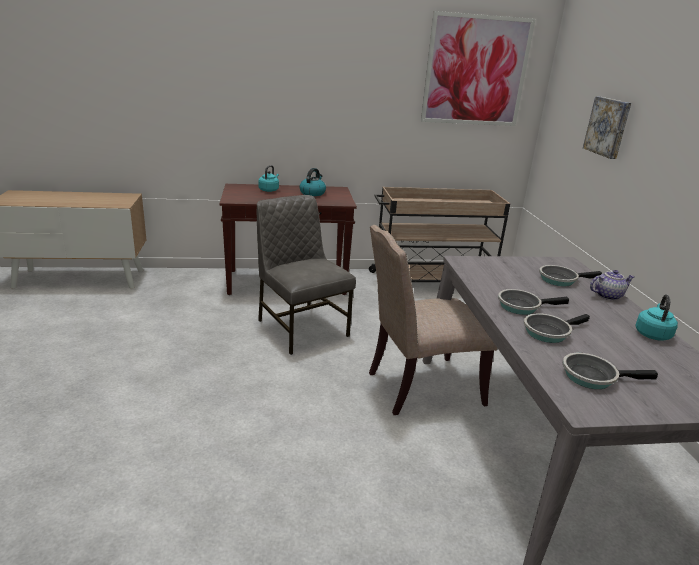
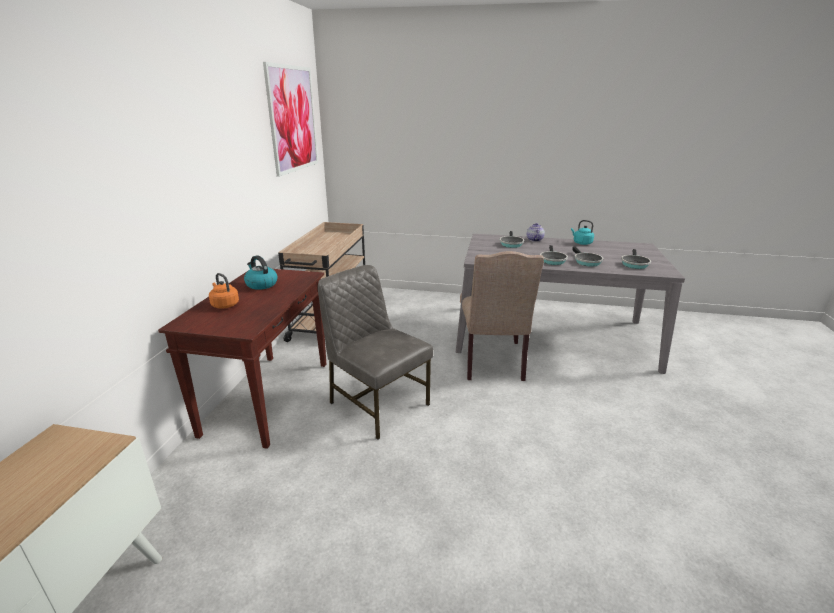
camera: 70 degrees left, 0 degrees up
grey chair [257,195,356,355] -> grey chair turned 60 degrees clockwise [318,265,433,440]
turquoise kettle [258,165,279,192] -> orange kettle [209,273,239,309]
picture [583,96,631,159] -> none

